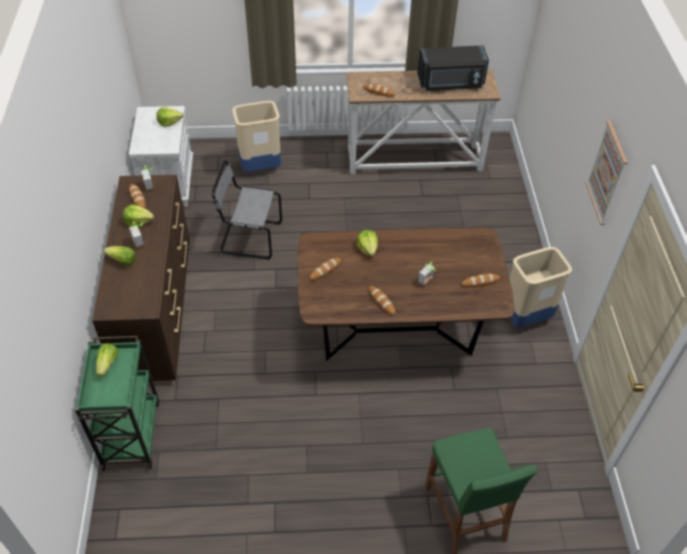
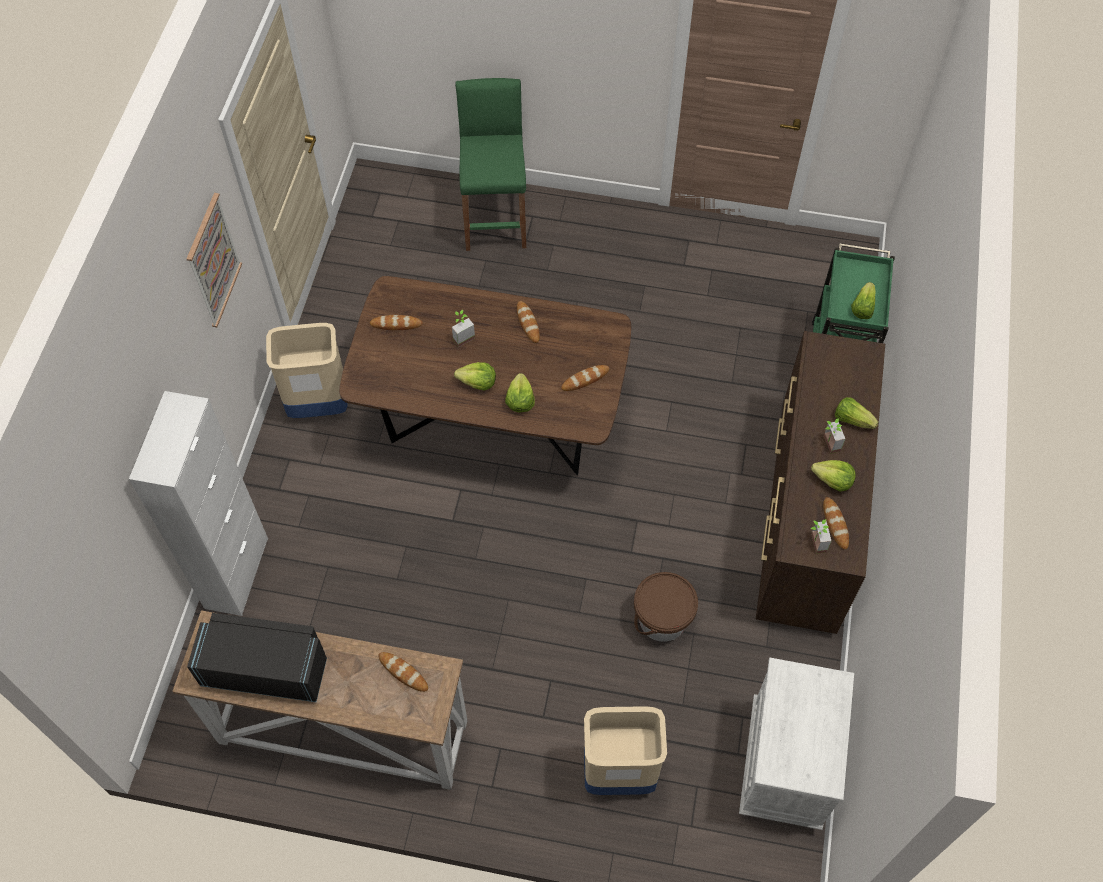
camera: 165 degrees left, 10 degrees up
lettuce [157,107,183,127] -> lettuce moved to [454,362,496,390]
grey chair [212,160,282,260] -> brown bucket [634,572,698,642]
none -> white cabinet [129,391,268,616]

